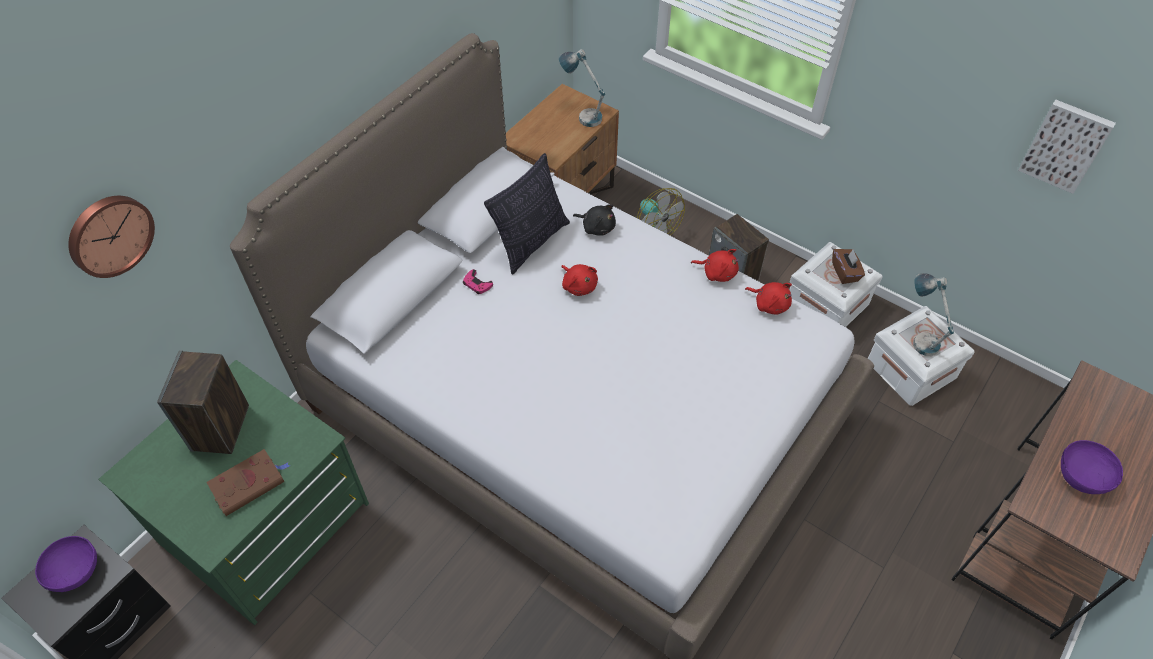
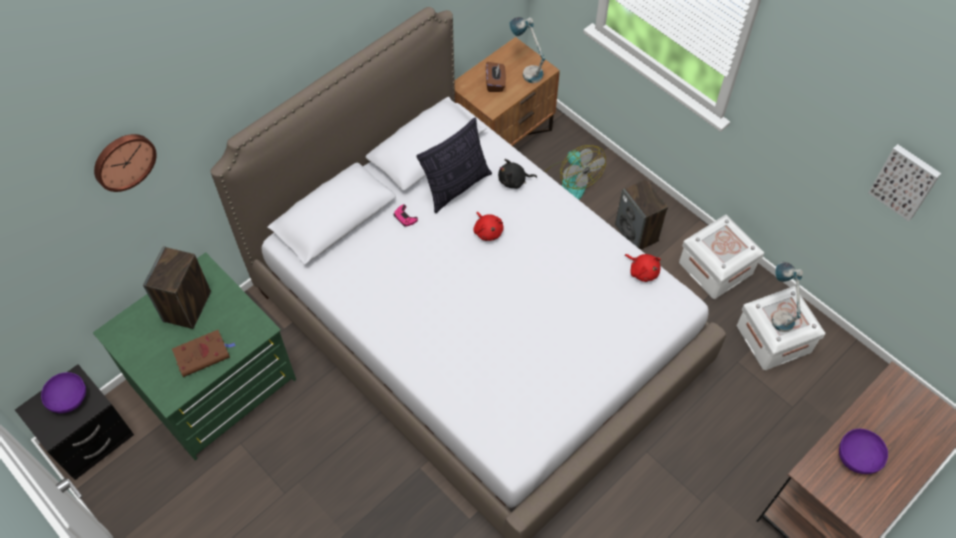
camera: 10 degrees right, 5 degrees up
black plush toy [573,204,616,236] -> black plush toy turned 135 degrees clockwise [498,159,537,189]
red plush toy [691,249,739,282] -> none
brown tissue box [832,249,865,284] -> brown tissue box moved to [486,62,506,92]

